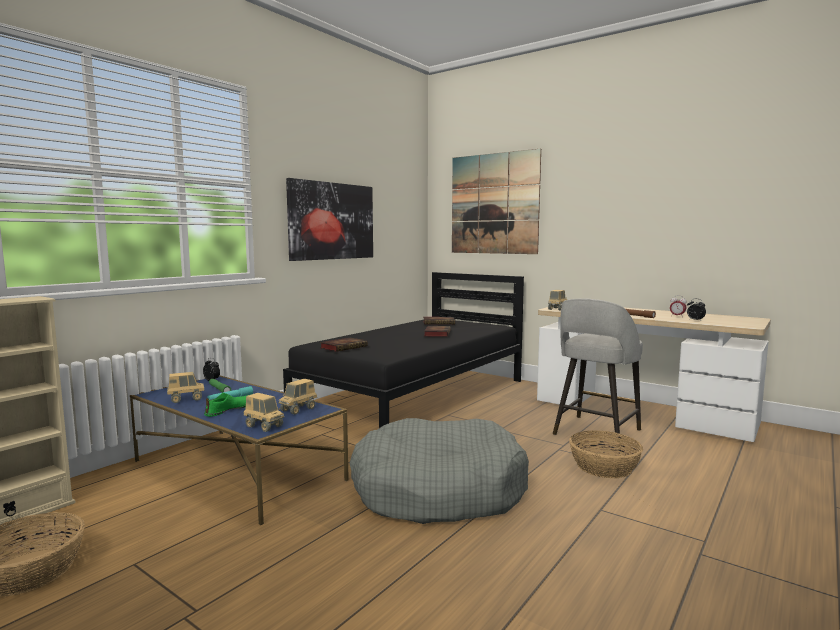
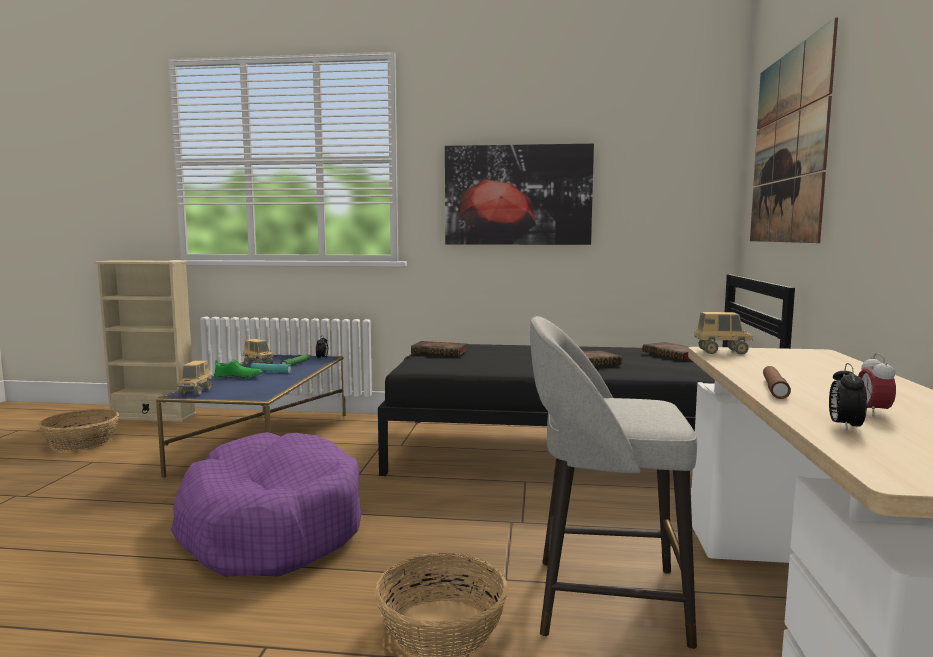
camera: 60 degrees right, 0 degrees up
toy truck [279,379,317,415] -> none
grey dog bed [350,418,529,524] -> purple dog bed [171,432,362,577]

